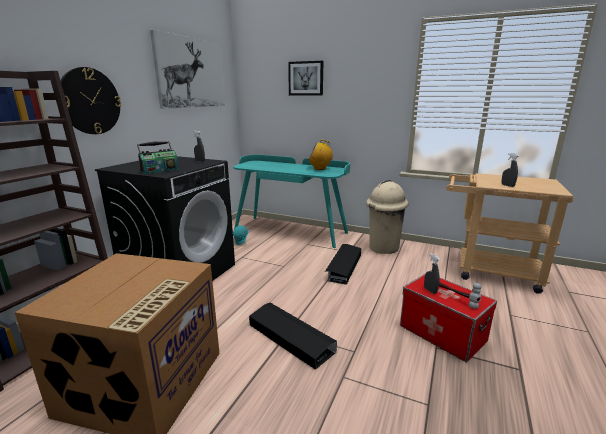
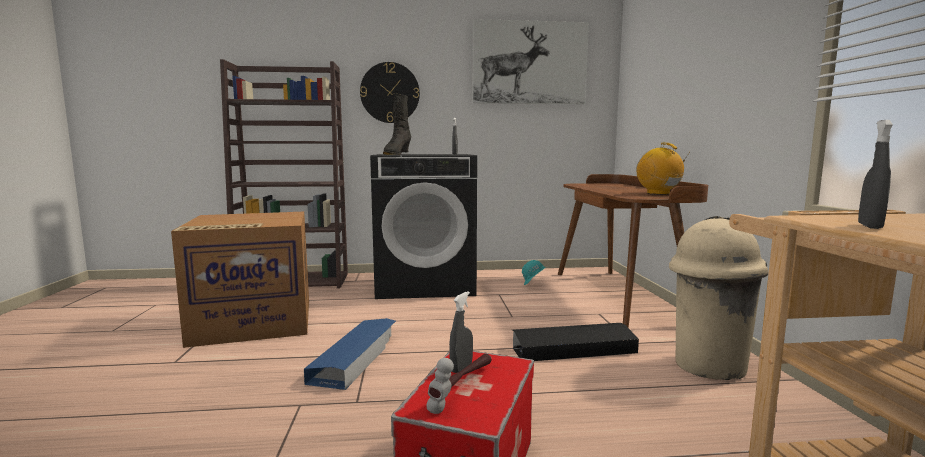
camera: 60 degrees right, 10 degrees down
radio [137,141,179,174] -> black boot [383,94,411,155]
turquoise desk [233,155,350,248] -> brown desk [558,174,708,328]
black storage box [249,303,337,370] -> blue storage box [304,318,396,390]
picture [288,61,323,95] -> none

